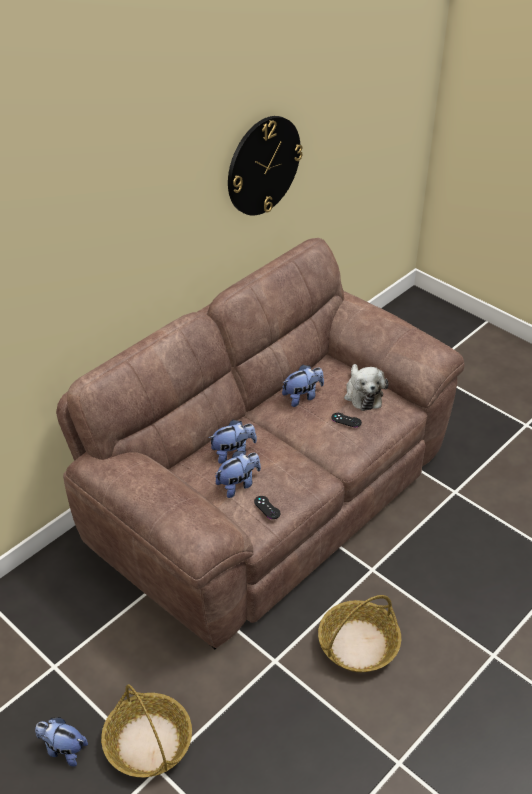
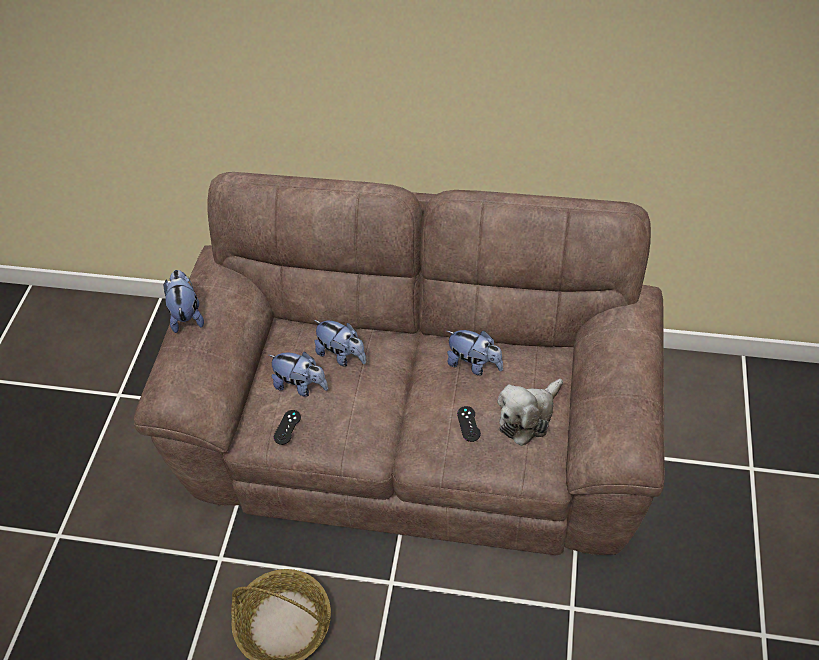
camera: 60 degrees right, 10 degrees up
plush toy [35,717,88,767] -> plush toy moved to [163,270,204,333]
basket [101,684,192,777] -> none
wall clock [228,116,302,216] -> none

